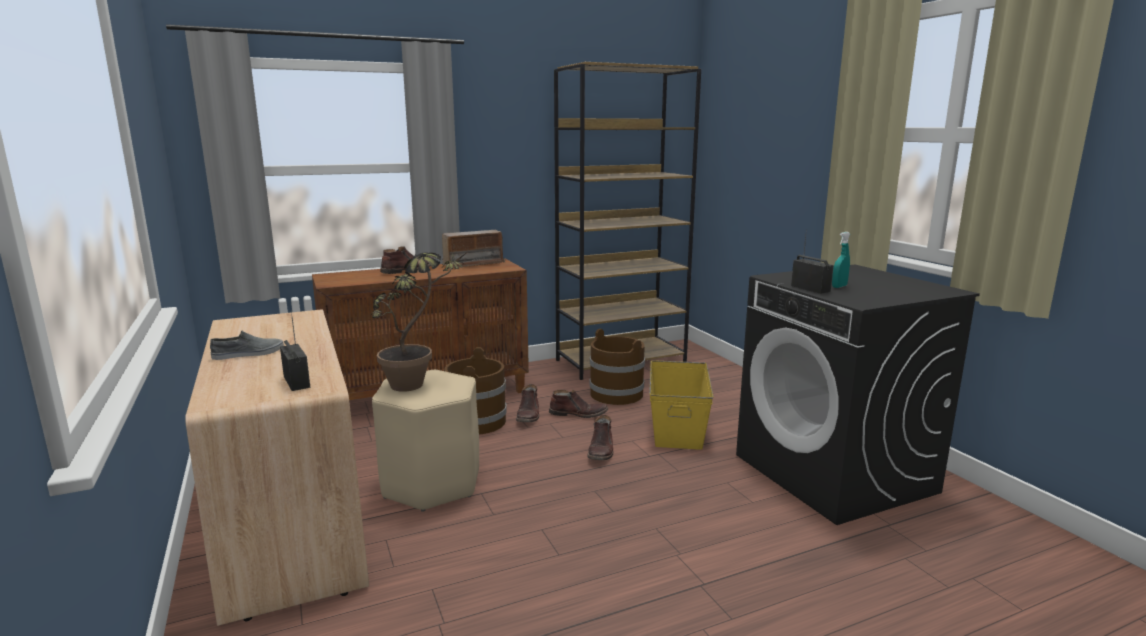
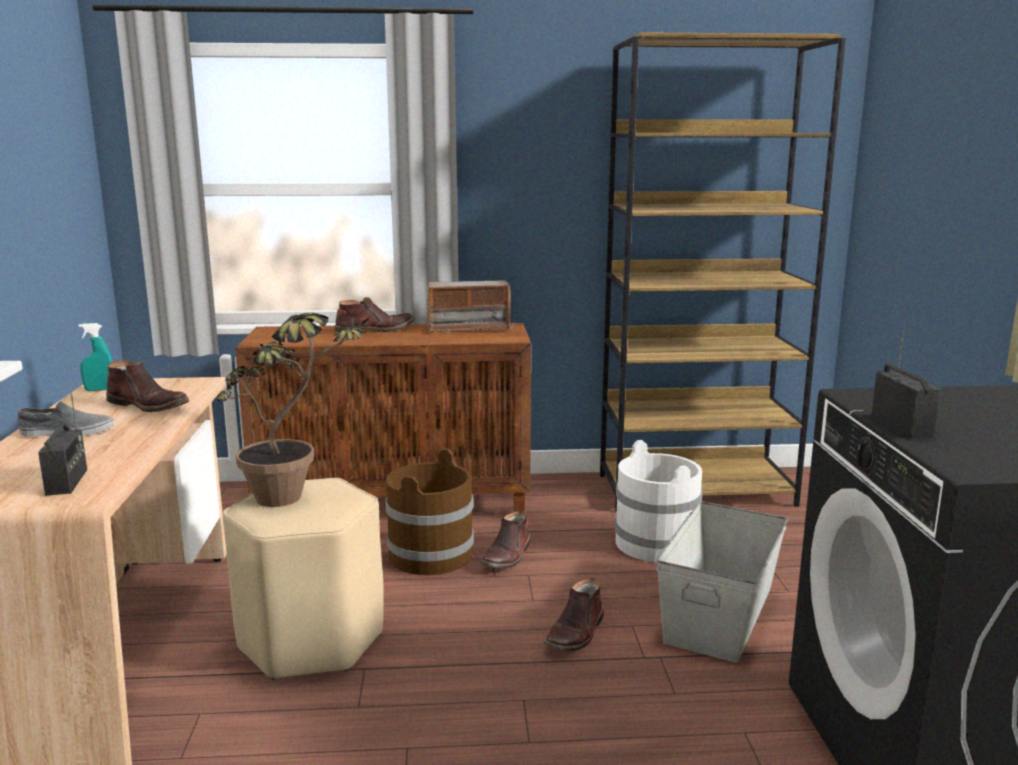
camera: 20 degrees right, 0 degrees up
brown boot [549,390,608,418] -> brown boot moved to [106,360,189,412]
brown bucket [589,329,645,405] -> white bucket [615,440,703,562]
yellow storage box [649,360,714,450] -> grey storage box [656,501,788,663]
turquoise spray bottle [832,232,850,288] -> turquoise spray bottle moved to [79,323,113,391]

